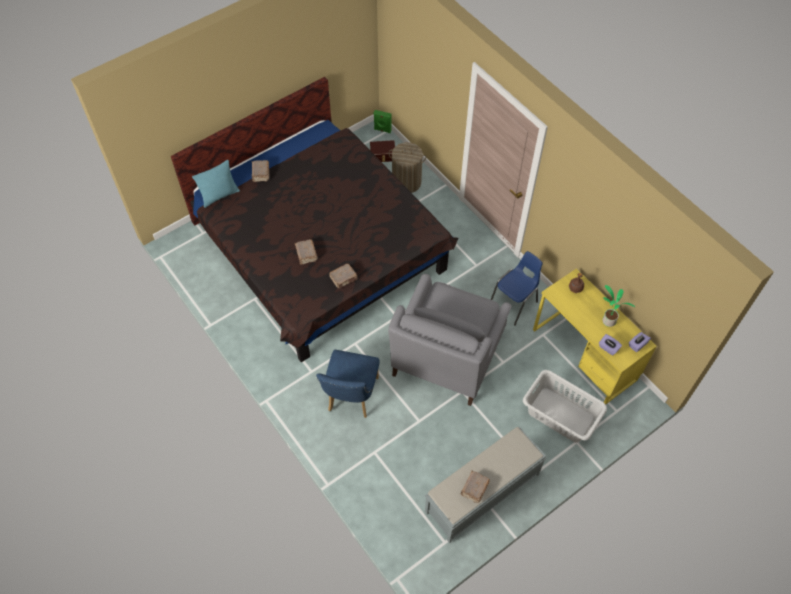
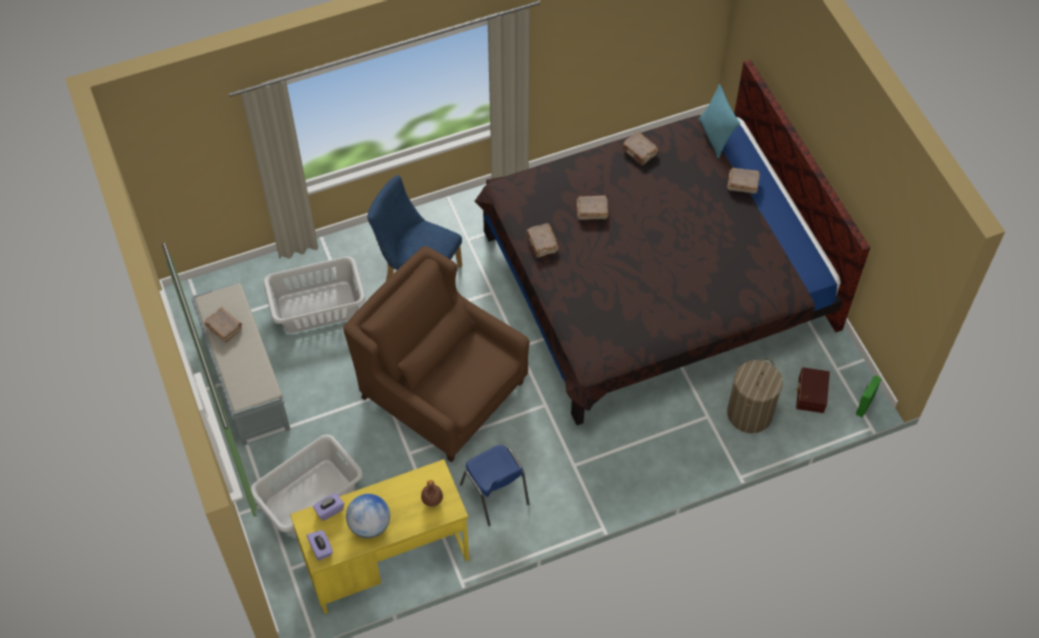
camera: 105 degrees right, 0 degrees up
grey armchair [388,274,512,406] -> brown armchair [343,246,530,462]
potted plant [603,285,635,327] -> globe [346,494,390,538]
none -> grey laundry basket [264,256,365,333]
none -> brown book [622,132,658,166]

